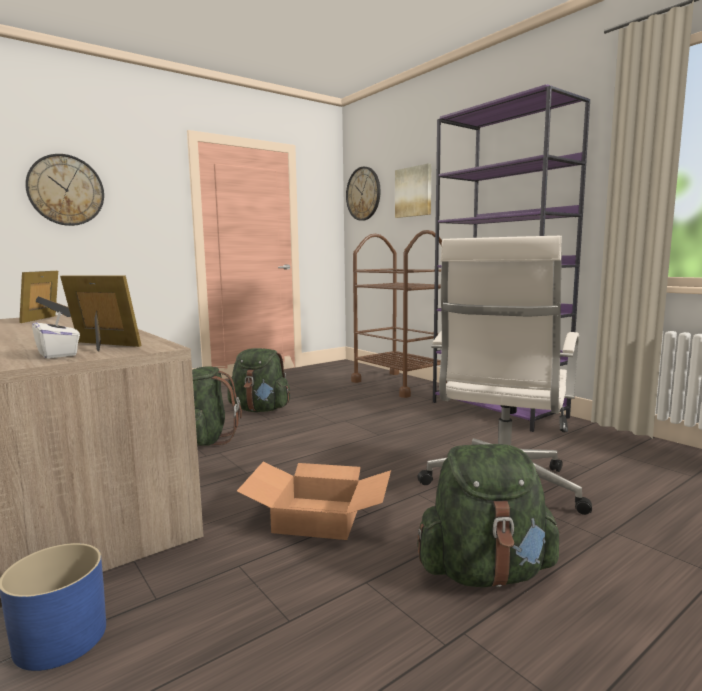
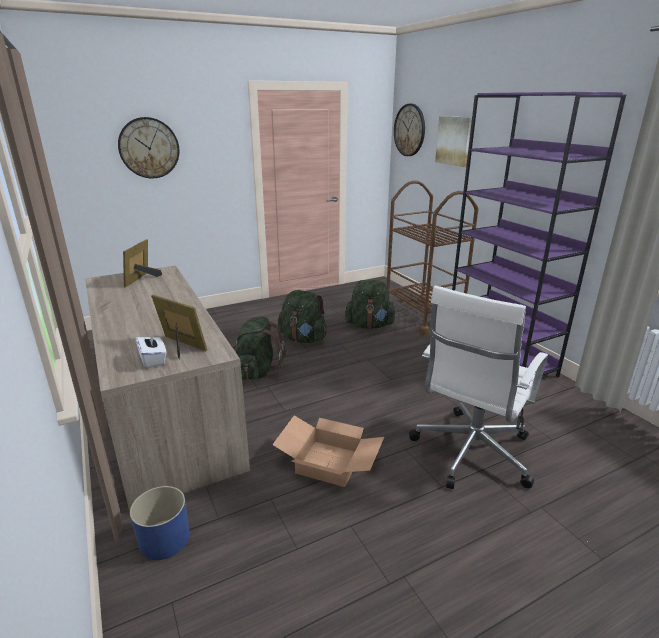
camera: 10 degrees right, 15 degrees up
green backpack [417,444,560,587] -> green backpack moved to [345,280,396,329]

